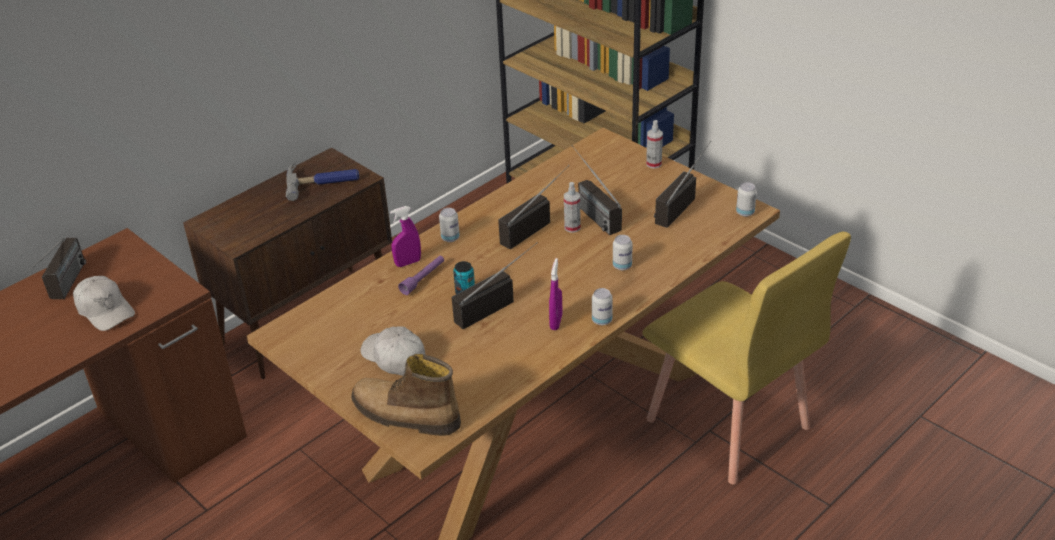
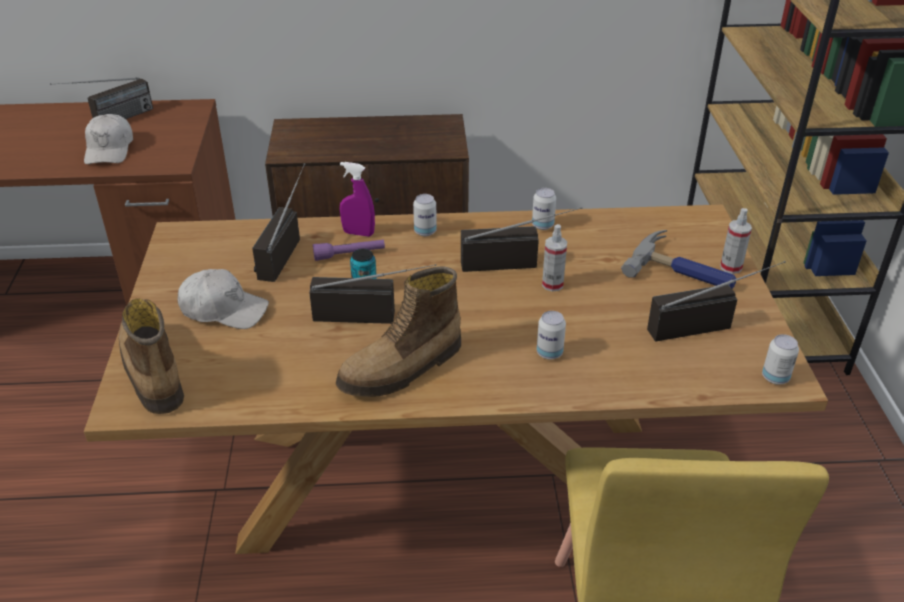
camera: 40 degrees right, 0 degrees up
hammer [286,162,360,201] -> hammer moved to [621,230,736,289]
white cap [360,326,425,376] -> white cap turned 105 degrees clockwise [177,269,269,329]
purple spray bottle [549,258,562,330] -> boot [335,267,461,397]
radio [572,145,622,235] -> radio moved to [252,163,305,282]
can [592,288,613,325] -> can moved to [532,188,556,230]

